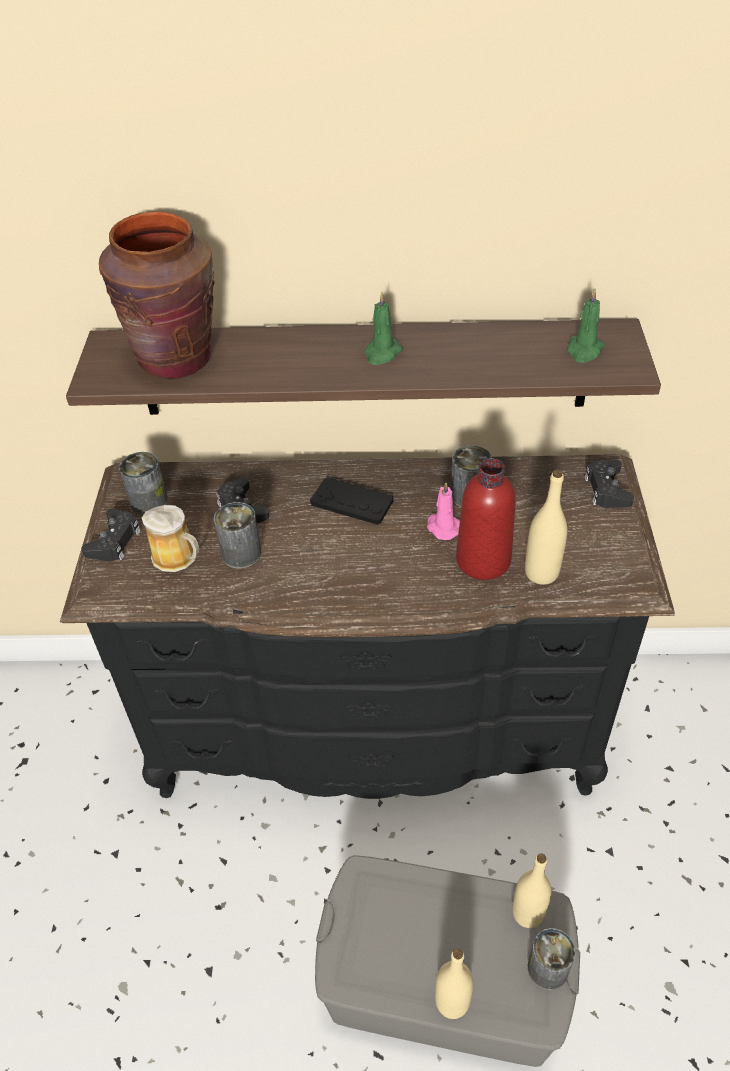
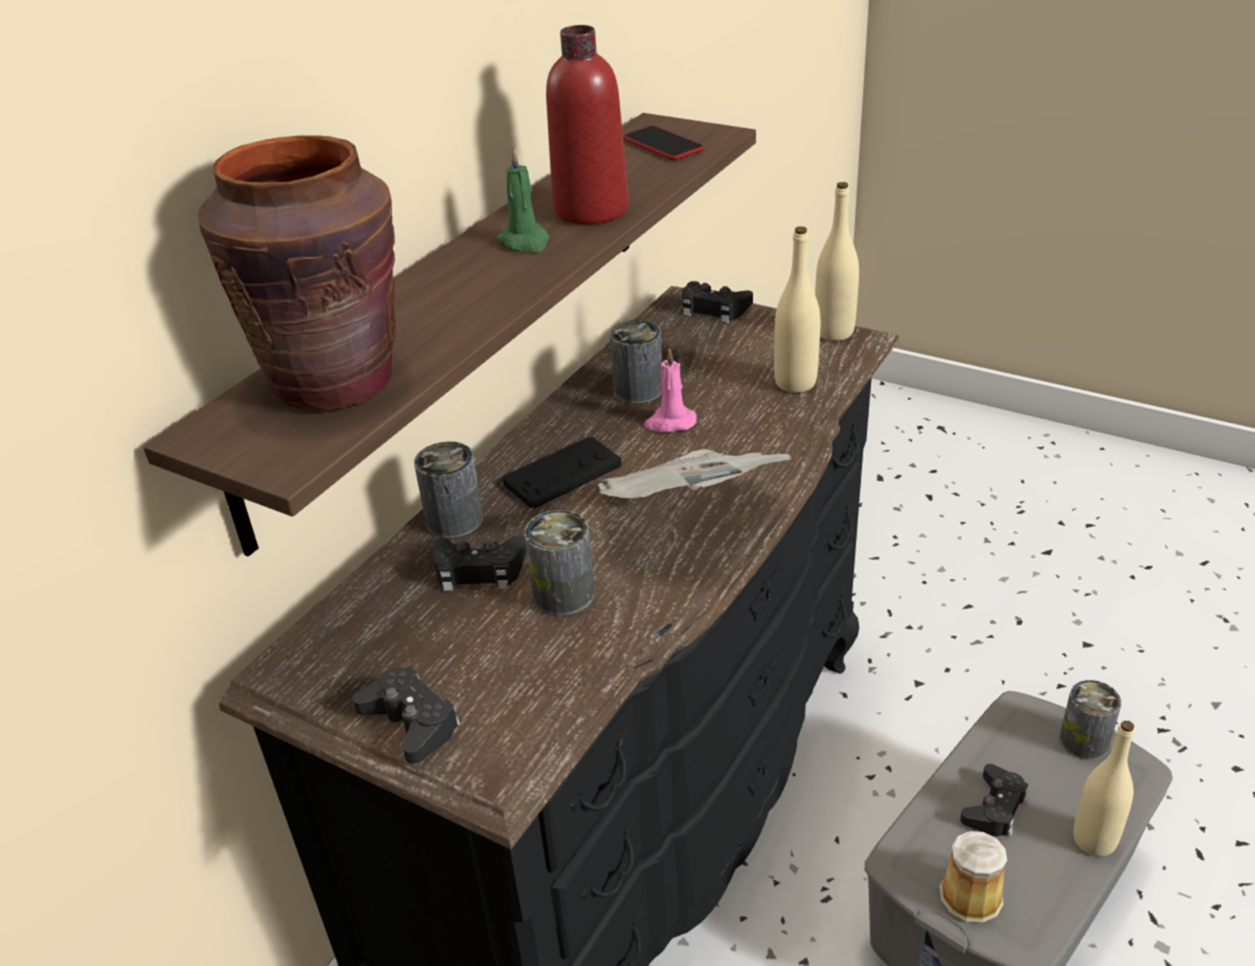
camera: 60 degrees left, 10 degrees down
can [119,452,168,515] -> can moved to [414,441,483,538]
mug [142,505,199,572] -> mug moved to [940,831,1007,922]
red bottle [456,458,516,580] -> red bottle moved to [546,25,629,225]
beige bottle [512,853,551,928] -> beige bottle moved to [815,182,859,341]
green candle [567,289,605,363] -> phone [623,126,704,160]
none -> newspaper [598,449,791,498]
none -> black game controller [960,764,1029,838]

